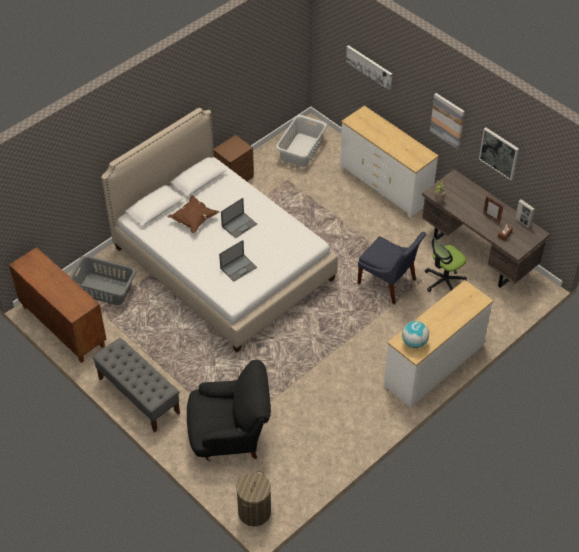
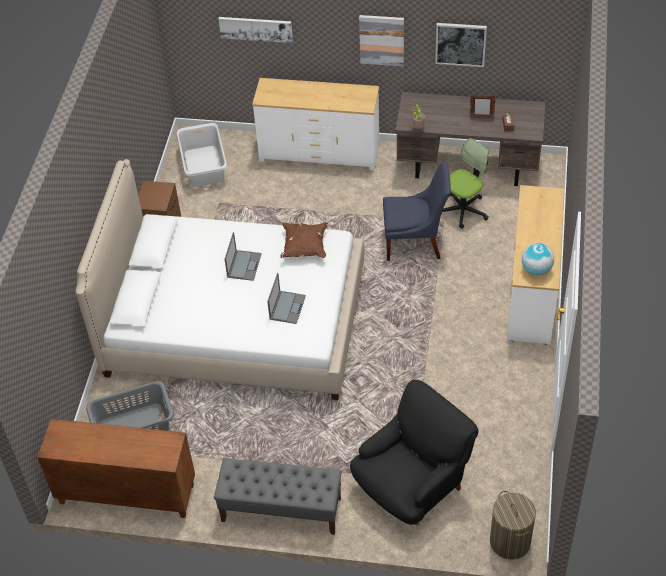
camera: 35 degrees left, 0 degrees up
brown pillow [168,195,219,233] -> brown pillow moved to [280,222,328,258]
office chair [425,237,467,292] -> office chair turned 150 degrees counterclockwise [442,138,489,229]
picture frame [515,199,535,228] -> none

